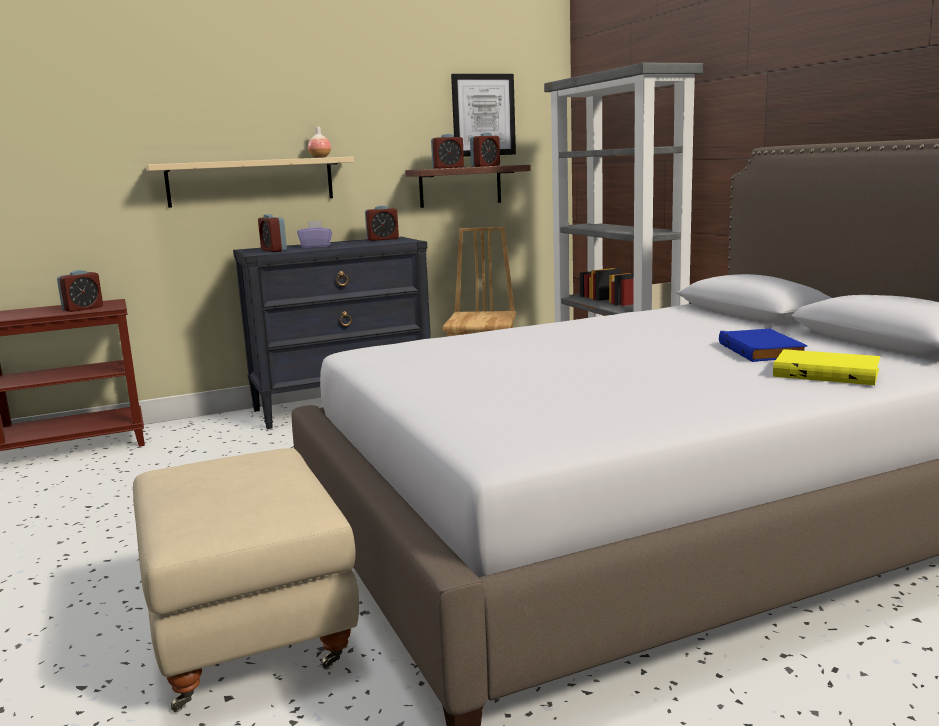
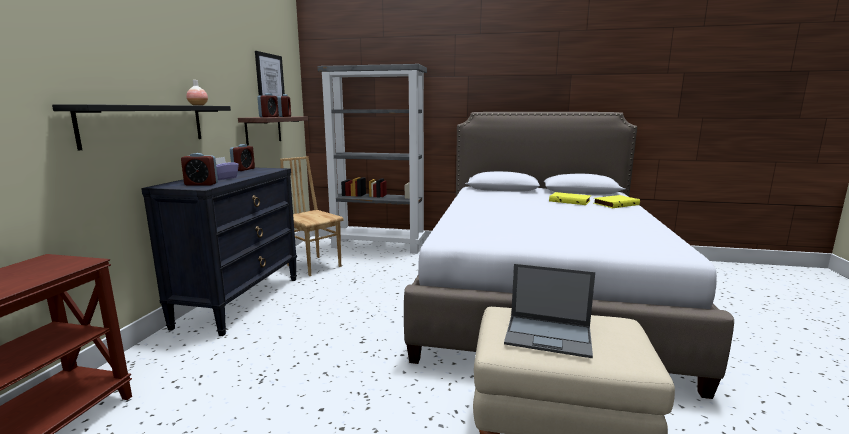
camera: 55 degrees left, 0 degrees up
alarm clock [57,270,103,312] -> none
beige shelf [146,157,354,208] -> black shelf [52,104,231,150]
blue book [719,329,808,362] -> yellow book [549,192,591,205]
none -> laptop [504,263,595,358]

